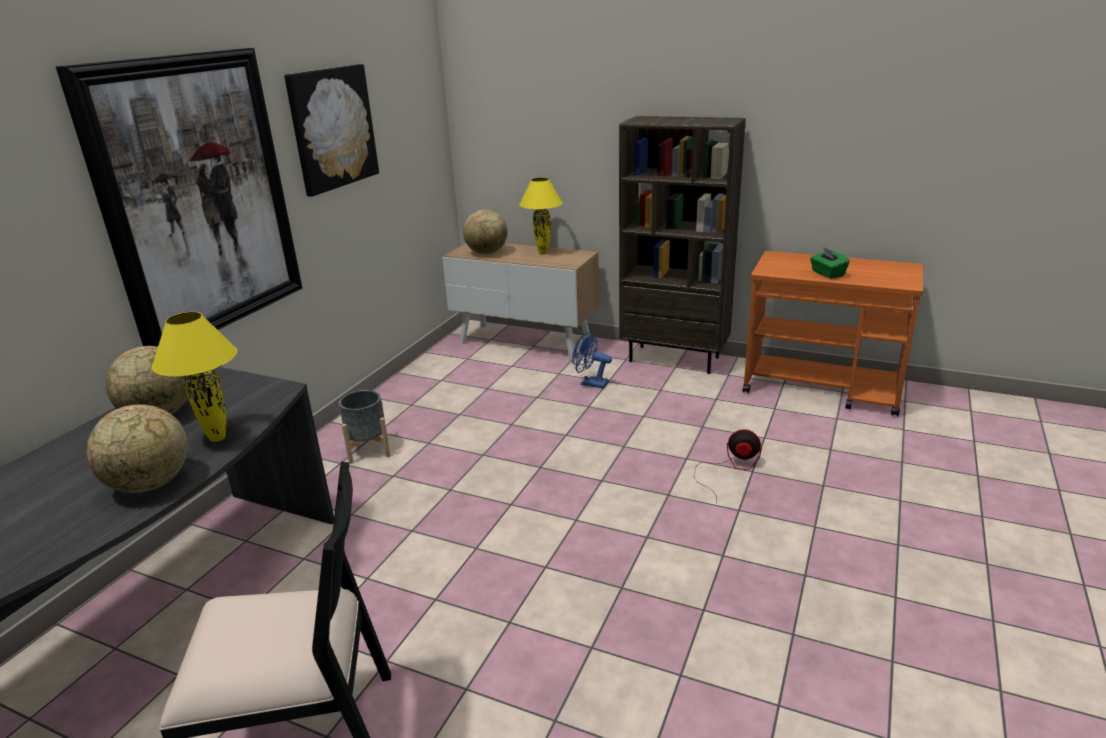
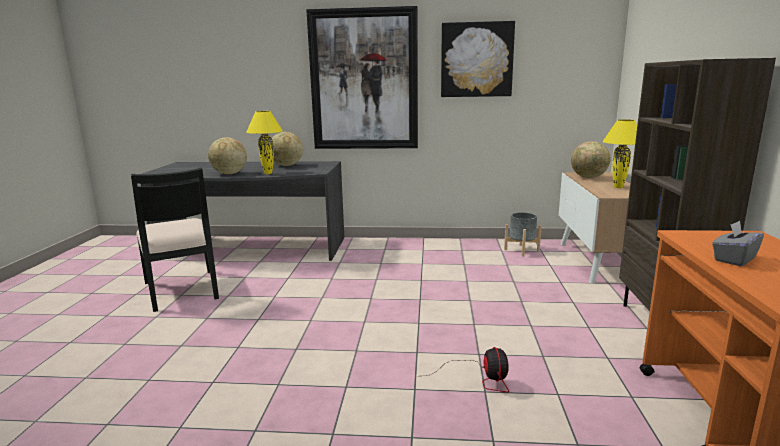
camera: 70 degrees right, 10 degrees down
grey planter [339,390,390,464] -> grey planter moved to [504,212,542,256]
blue fan [572,332,612,388] -> none
green tissue box [810,247,850,279] -> grey tissue box [712,220,764,266]

